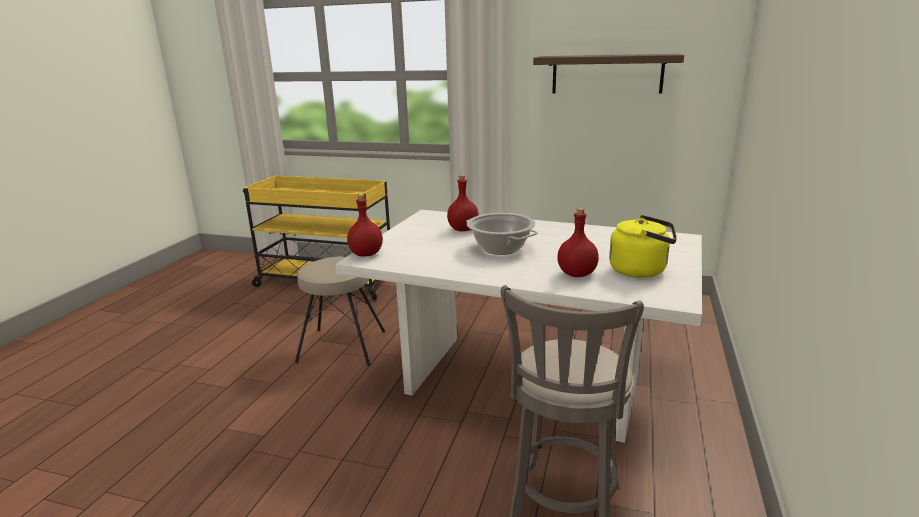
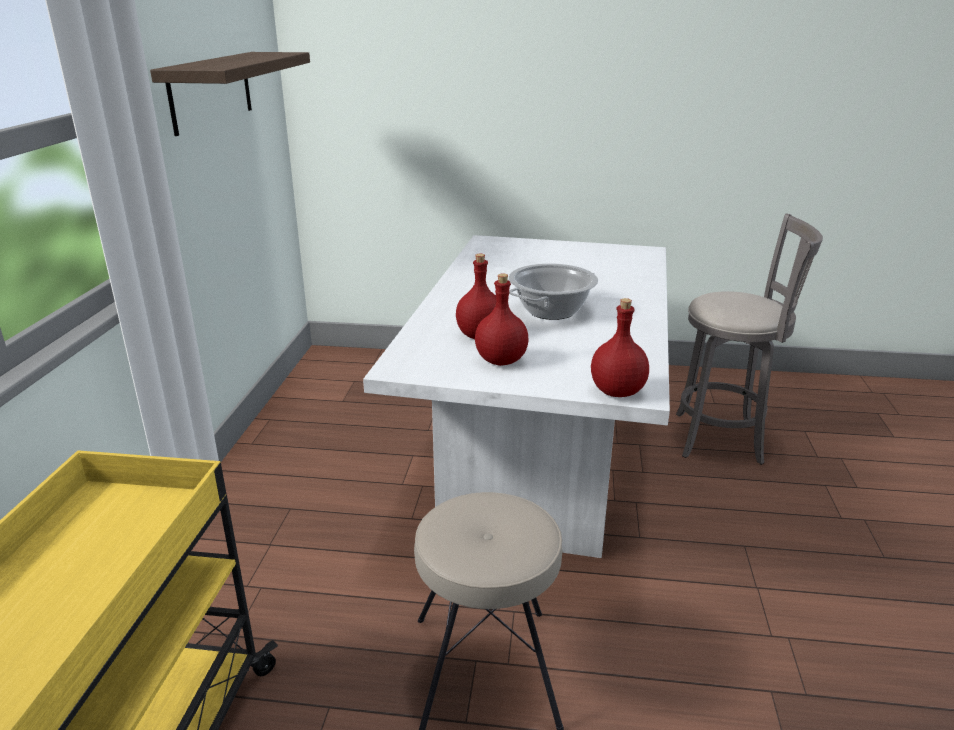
camera: 100 degrees left, 5 degrees up
red bottle [557,208,599,277] -> red bottle moved to [475,273,528,366]
yellow kettle [609,215,677,278] -> none

